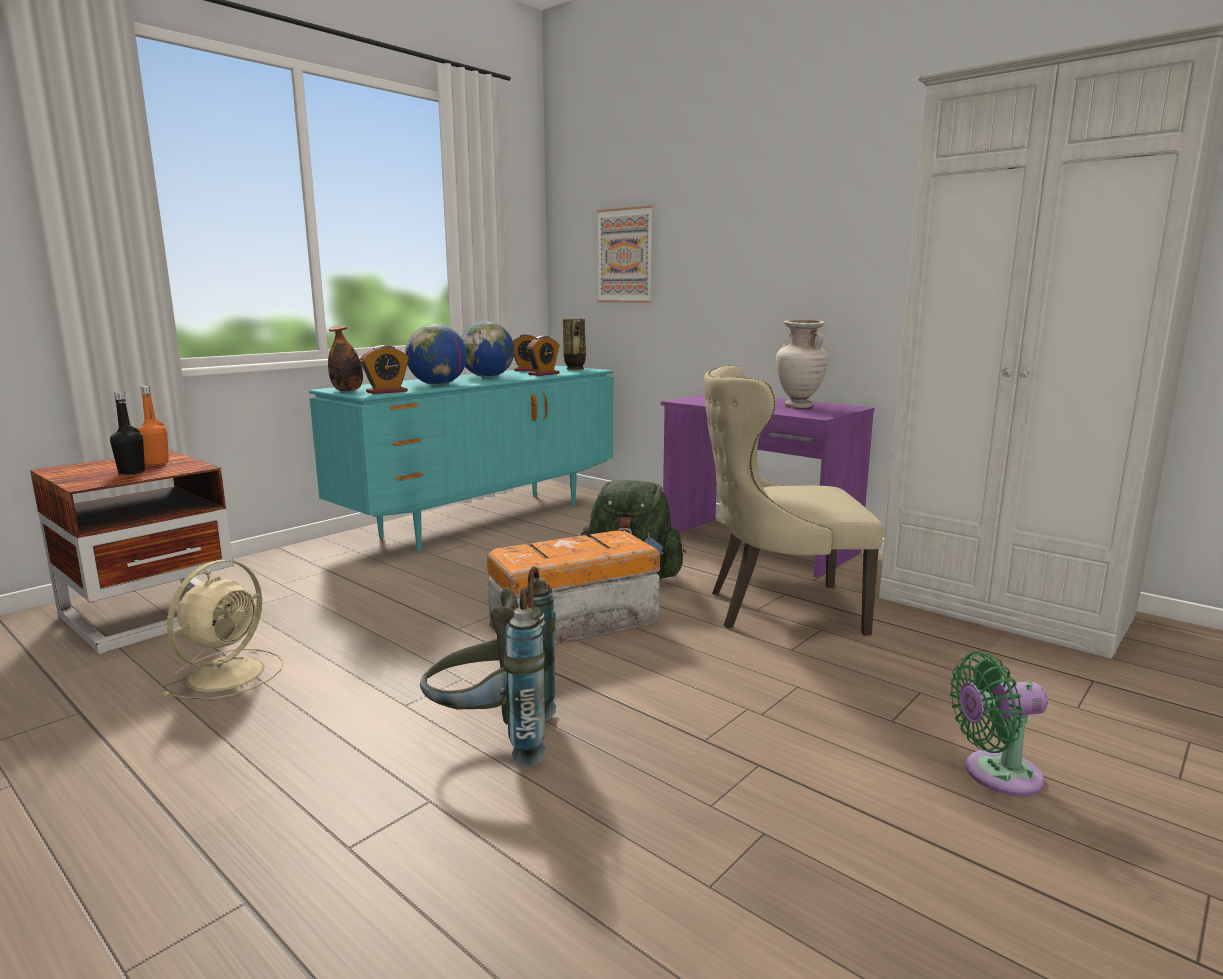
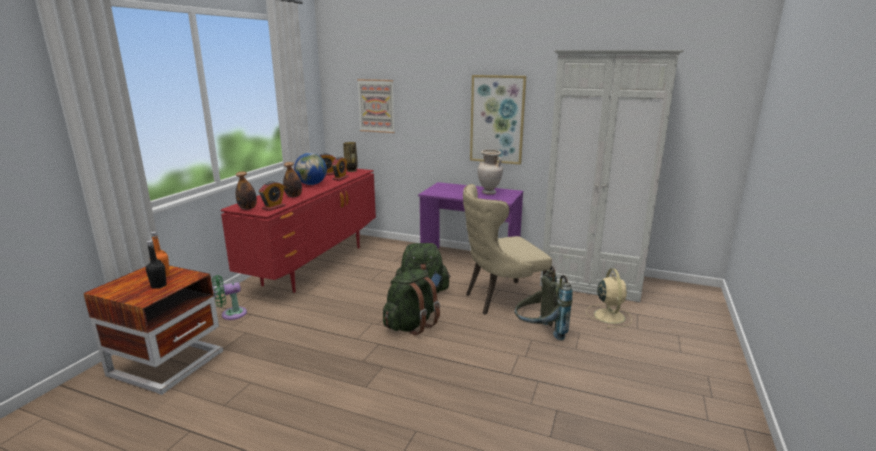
camera: 20 degrees left, 5 degrees up
beige fan [162,560,284,699] -> beige fan moved to [586,269,632,328]
turquoise dresser [309,366,614,551] -> red dresser [221,169,376,293]
globe [405,324,467,385] -> bottle [283,162,302,197]
grey backpack [420,567,556,766] -> grey backpack moved to [515,266,573,340]
storage box [487,530,660,645] -> green backpack [383,269,440,335]
green fan [950,652,1048,796] -> green fan moved to [212,275,247,320]
none -> picture [470,75,526,165]

